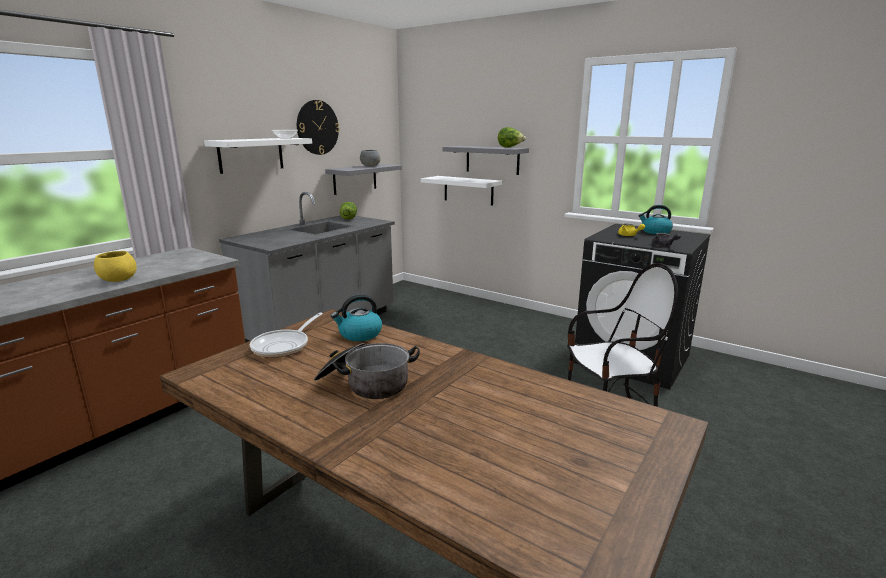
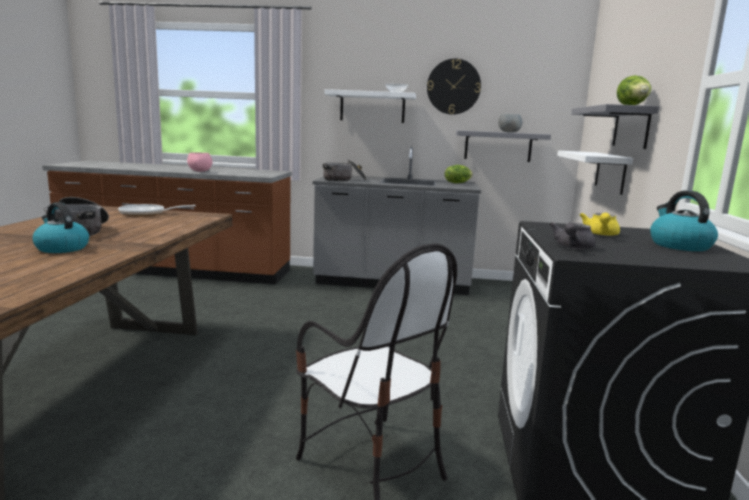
camera: 60 degrees right, 5 degrees down
yellow bowl [94,251,137,282] -> pink bowl [187,152,212,172]
kettle [331,295,382,341] -> kettle moved to [33,202,89,253]
none -> cooking pot [323,159,367,181]

